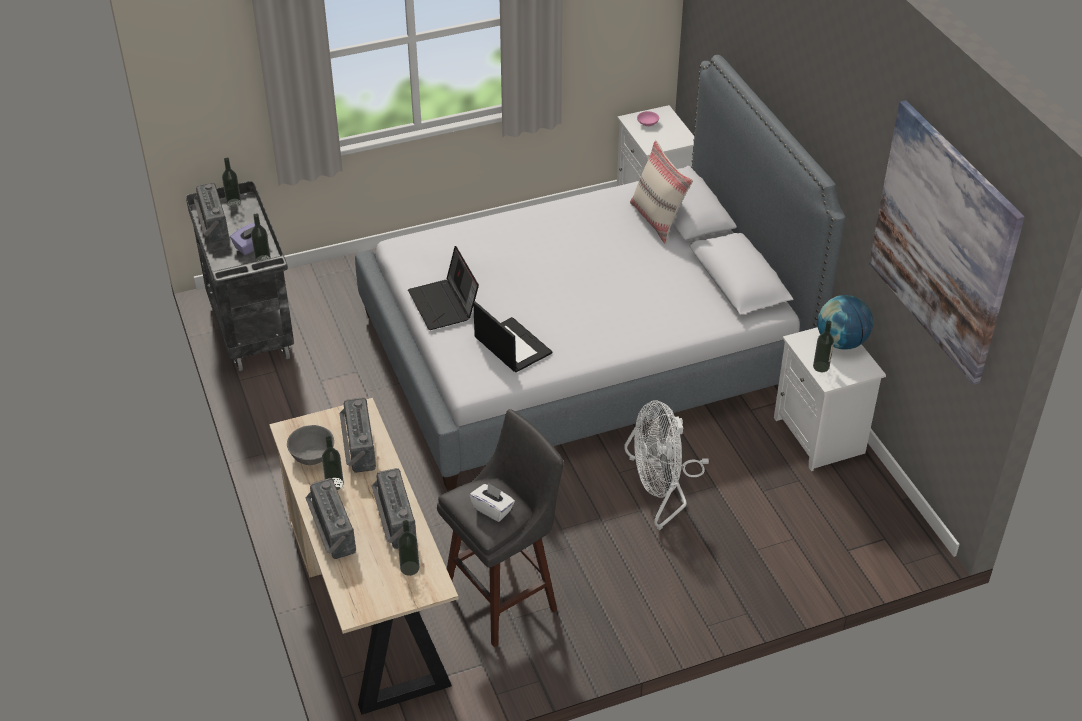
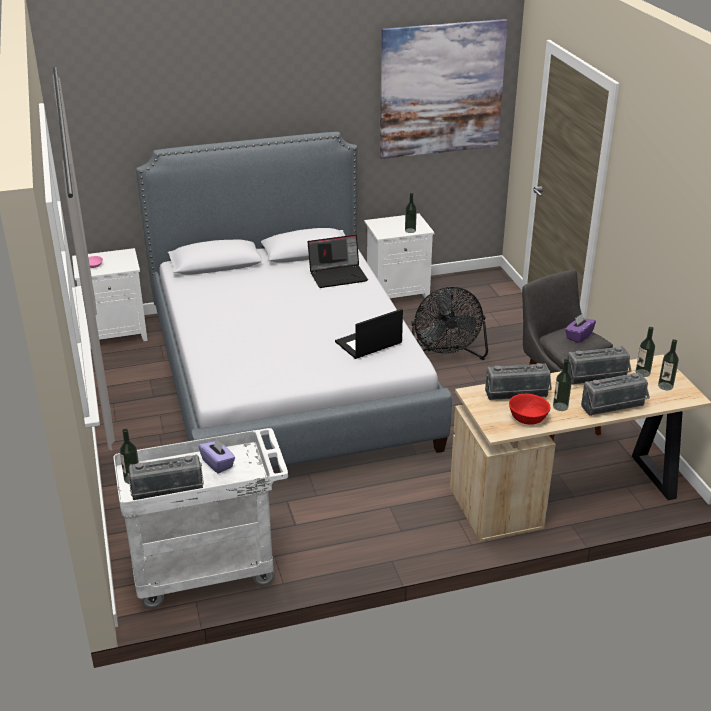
camera: 85 degrees left, 10 degrees down
black cart [186,181,294,371] -> white cart [113,428,288,608]
bottle [251,214,271,261] -> bottle moved to [658,339,679,390]
grey bowl [287,425,334,465] -> red bowl [509,394,550,425]
laptop [408,246,479,330] -> laptop moved to [308,235,368,288]
white tissue box [470,482,515,522] -> purple tissue box [565,313,596,343]
white fan [624,400,711,530] -> black fan [412,287,488,360]
beige pillow [630,140,693,244] -> none
globe [818,295,873,350] -> none

